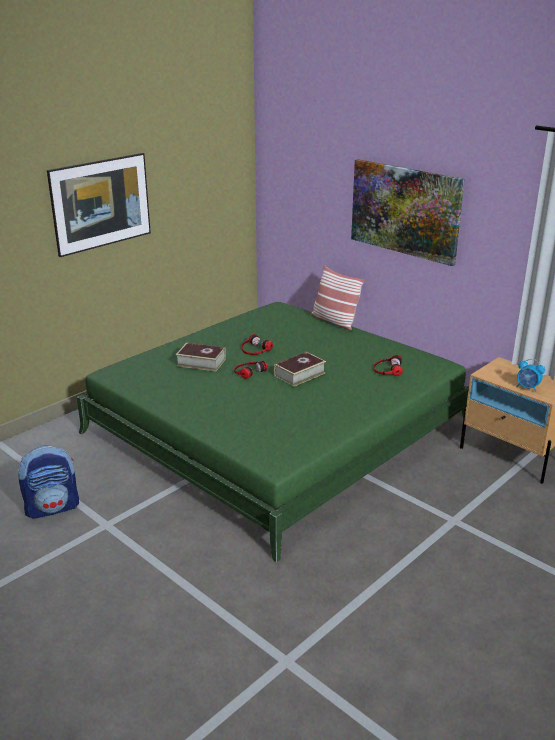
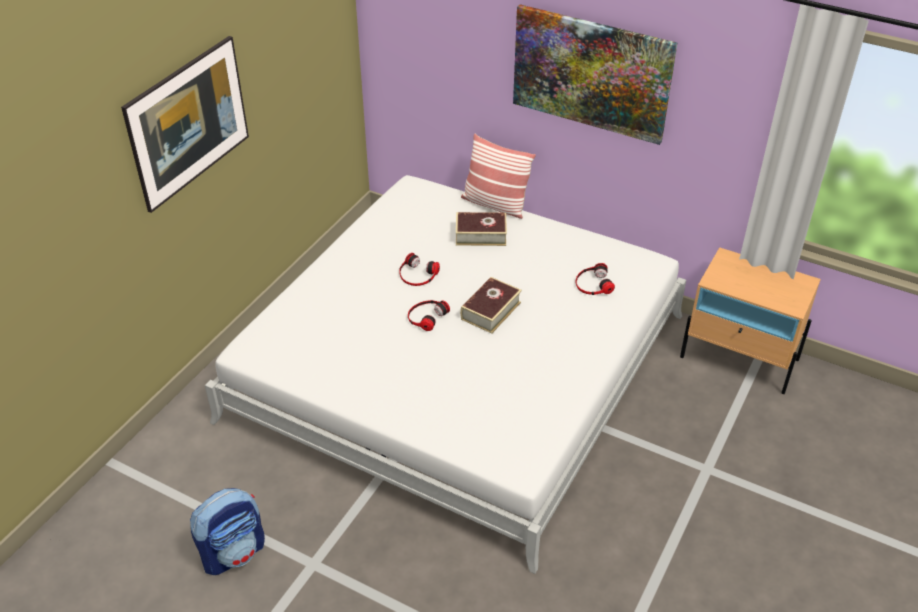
camera: 15 degrees left, 15 degrees up
green bed [77,302,469,562] -> white bed [205,175,686,574]
book [176,343,226,371] -> book moved to [456,212,507,246]
alarm clock [516,359,545,392] -> none

